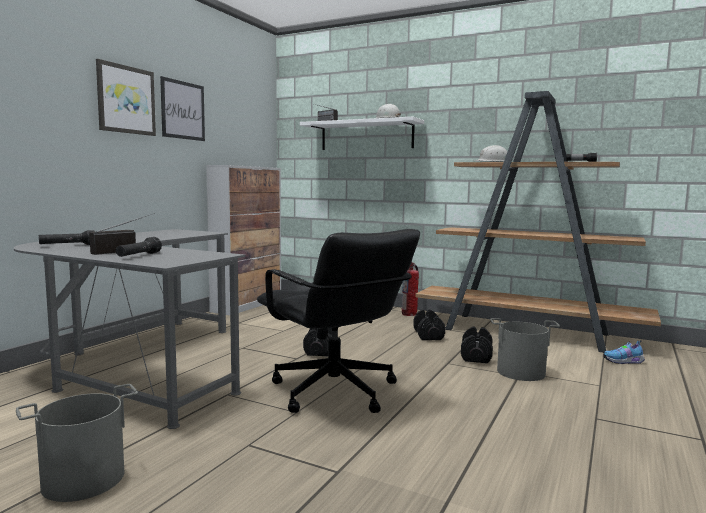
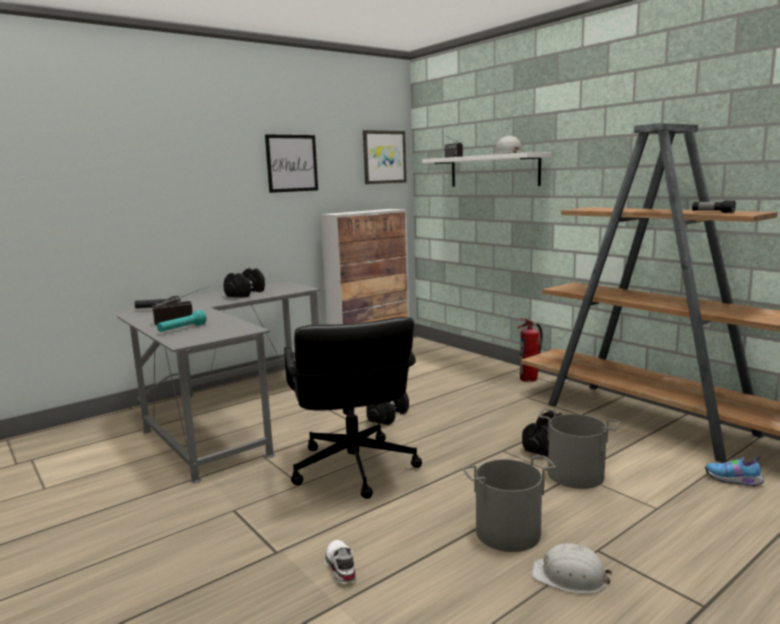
camera: 25 degrees right, 5 degrees up
grey bucket [16,384,138,502] -> grey bucket moved to [463,455,556,552]
picture [96,59,156,136] -> picture moved to [363,130,406,184]
black flashlight [116,237,162,257] -> turquoise flashlight [157,310,207,332]
black dumbbell [413,310,445,340] -> black dumbbell moved to [223,268,265,298]
white hard hat [475,145,507,162] -> white hard hat moved to [532,543,612,594]
none -> white shoe [325,540,356,583]

